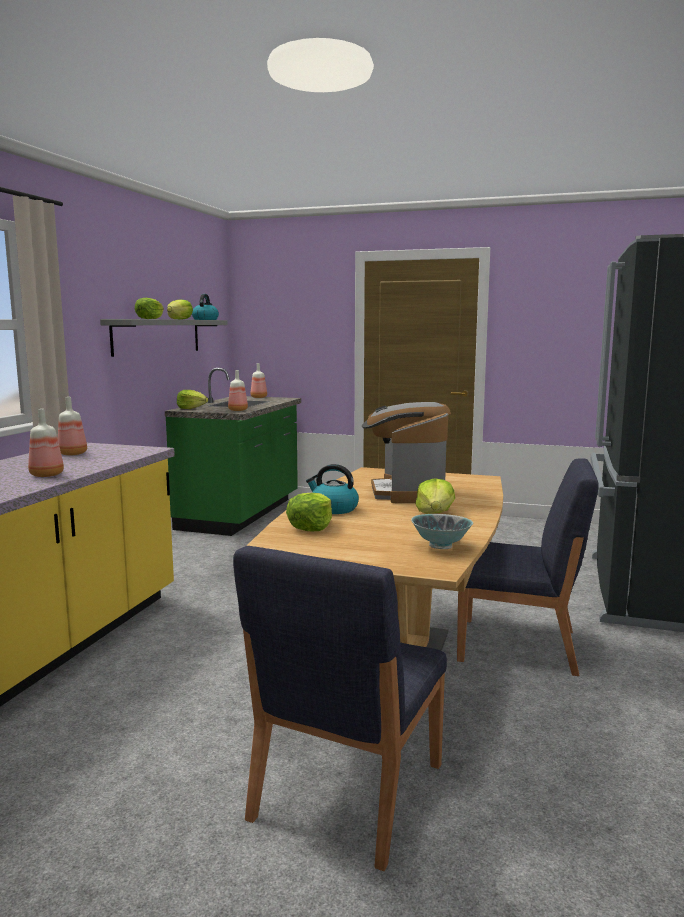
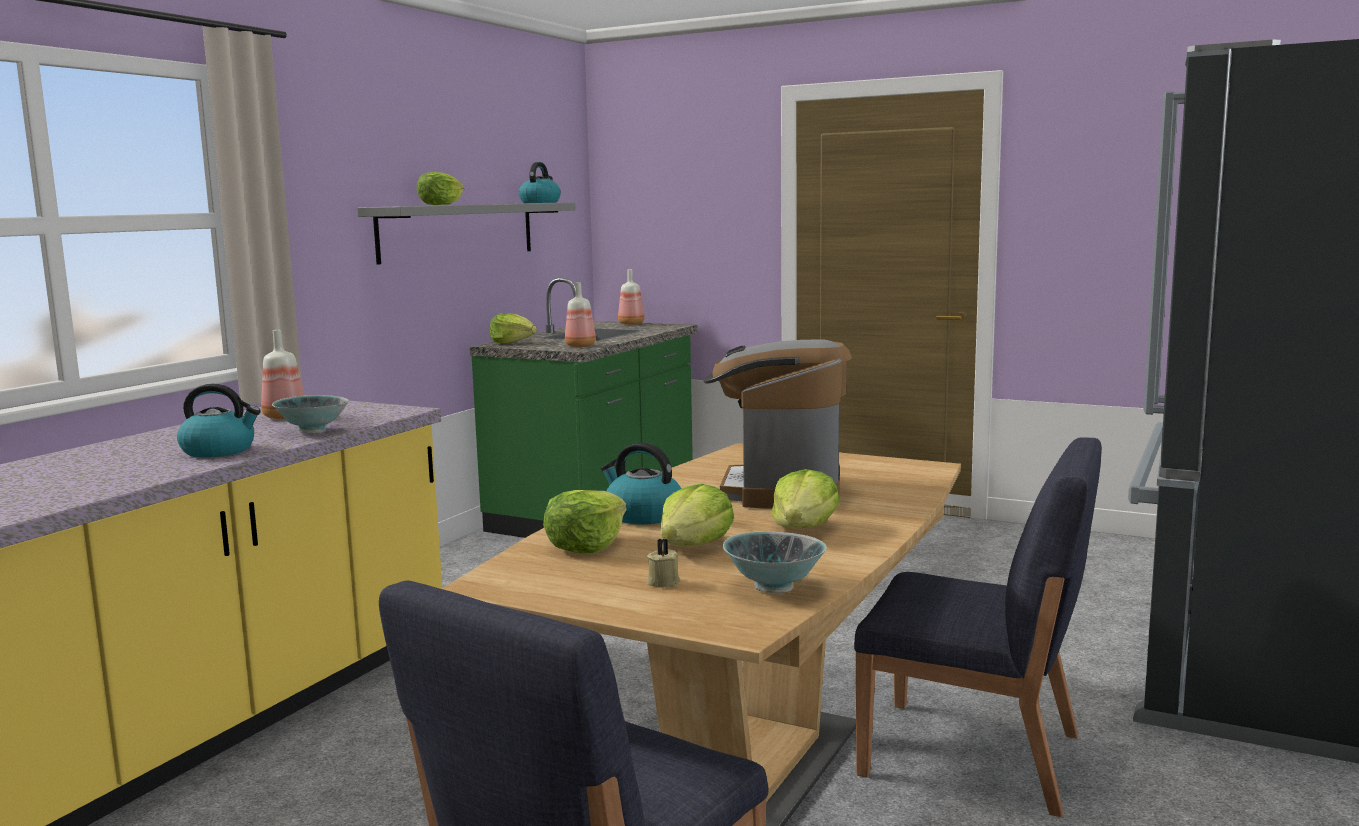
camera: 10 degrees right, 0 degrees up
bottle [28,409,64,477] -> kettle [177,384,261,457]
lettuce [167,300,193,320] -> lettuce moved to [660,484,734,545]
none -> bowl [272,395,349,433]
none -> beige candle [646,539,680,588]

